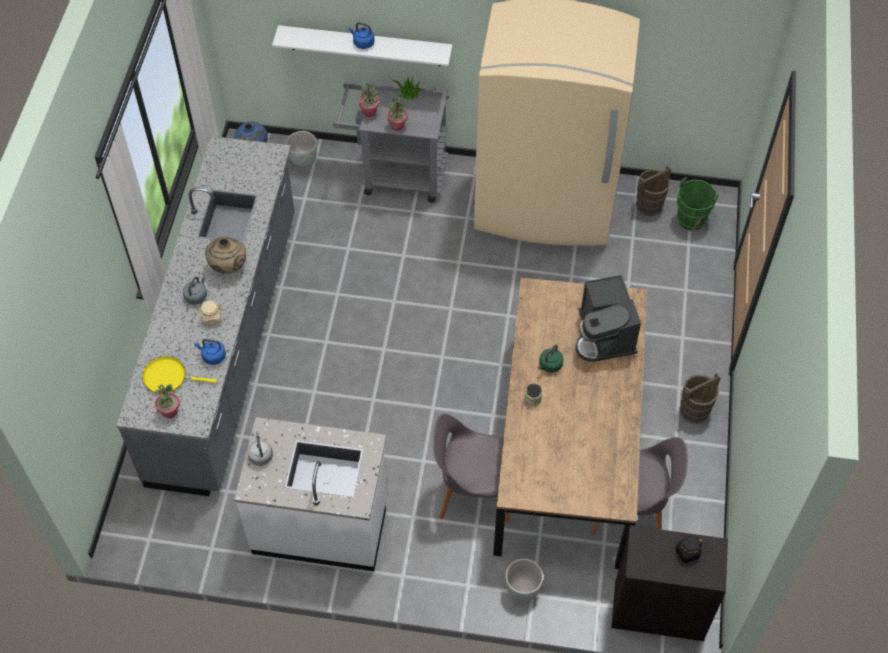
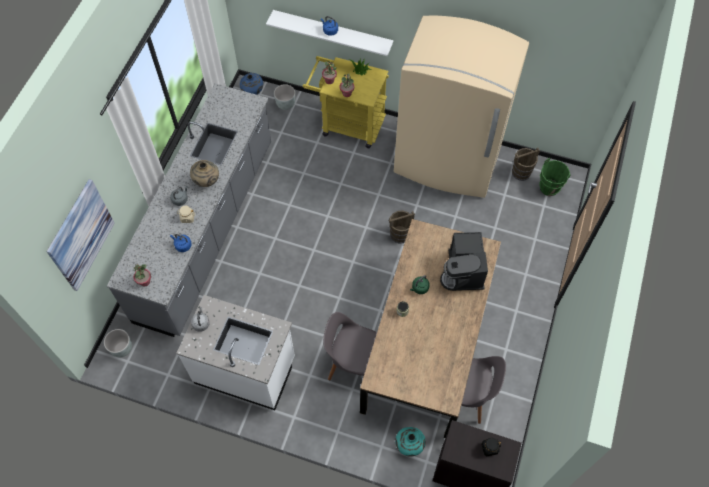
camera: 10 degrees right, 5 degrees up
yellow frying pan [142,356,217,394] -> none
grey cart [333,80,449,203] -> yellow cart [303,56,389,148]
grey planter [506,559,543,602] -> grey planter moved to [104,329,132,357]
brown bucket [680,373,721,424] -> brown bucket moved to [389,211,415,244]
none -> picture [46,179,115,291]
none -> turquoise vase [395,427,426,457]

